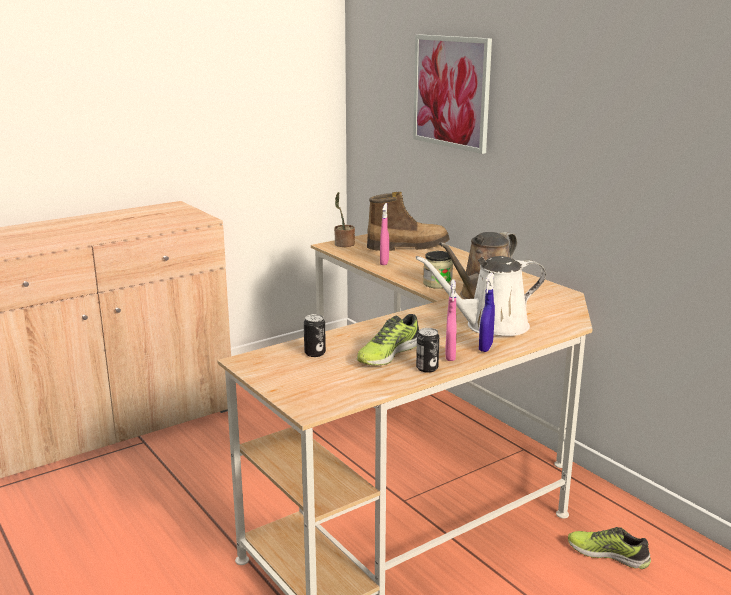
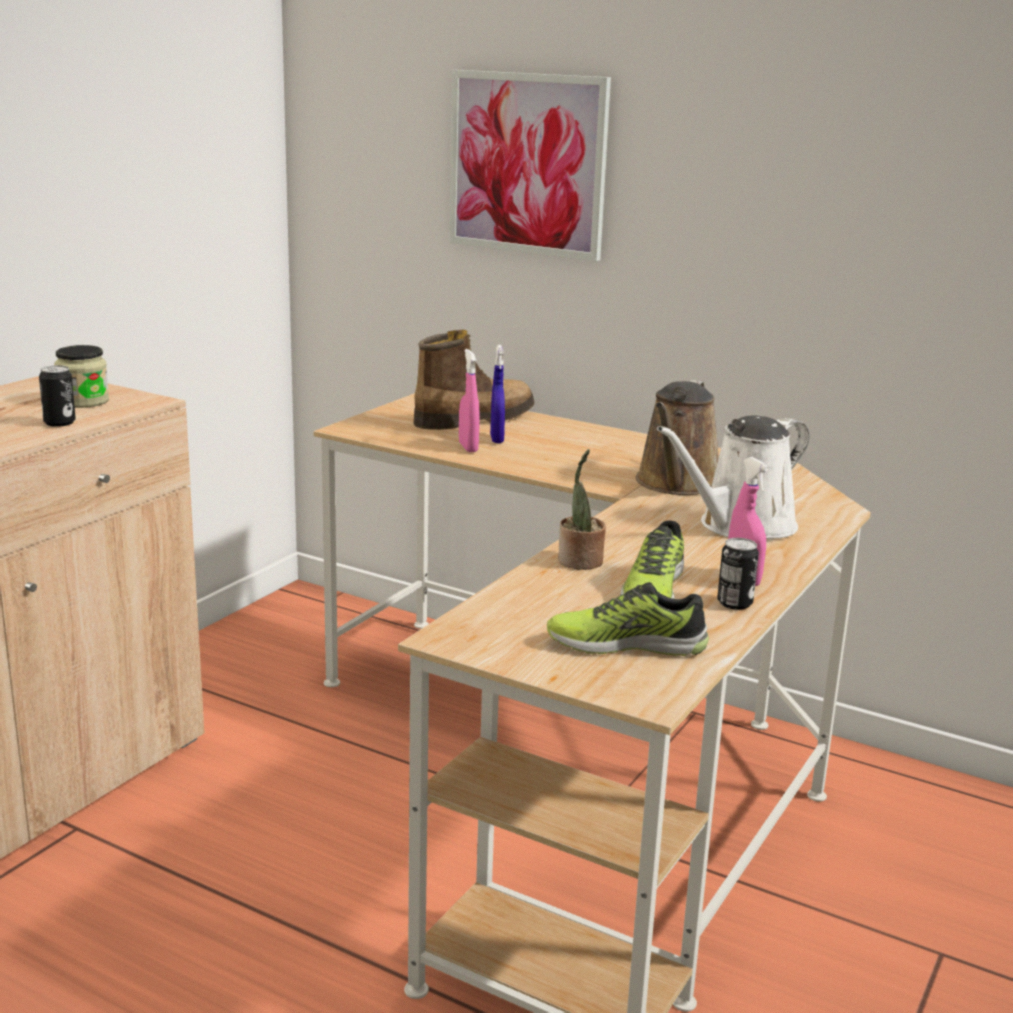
camera: 25 degrees left, 0 degrees up
can [304,314,326,357] -> can moved to [39,365,76,427]
potted plant [334,192,355,247] -> potted plant moved to [558,449,606,570]
jar [423,251,453,289] -> jar moved to [54,345,109,408]
blue spray bottle [479,273,495,352] -> blue spray bottle moved to [490,345,505,443]
shoe [568,527,651,569] -> shoe moved to [547,582,709,656]

